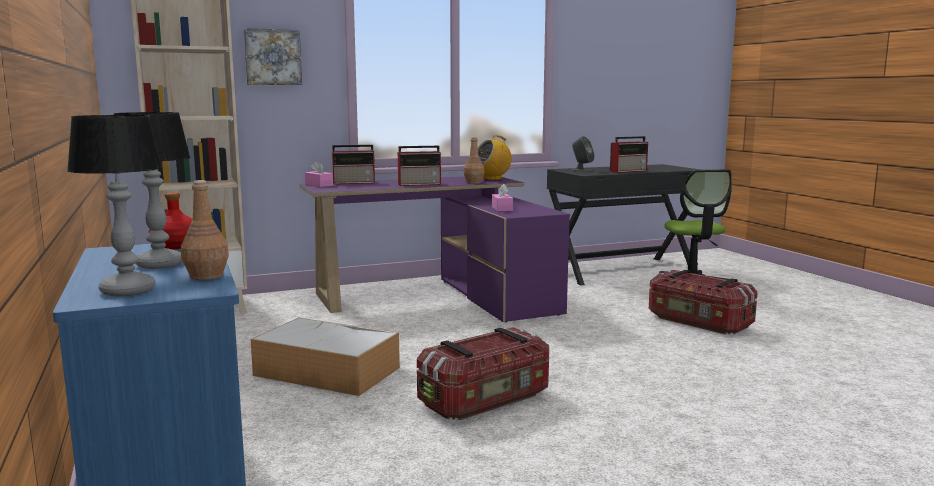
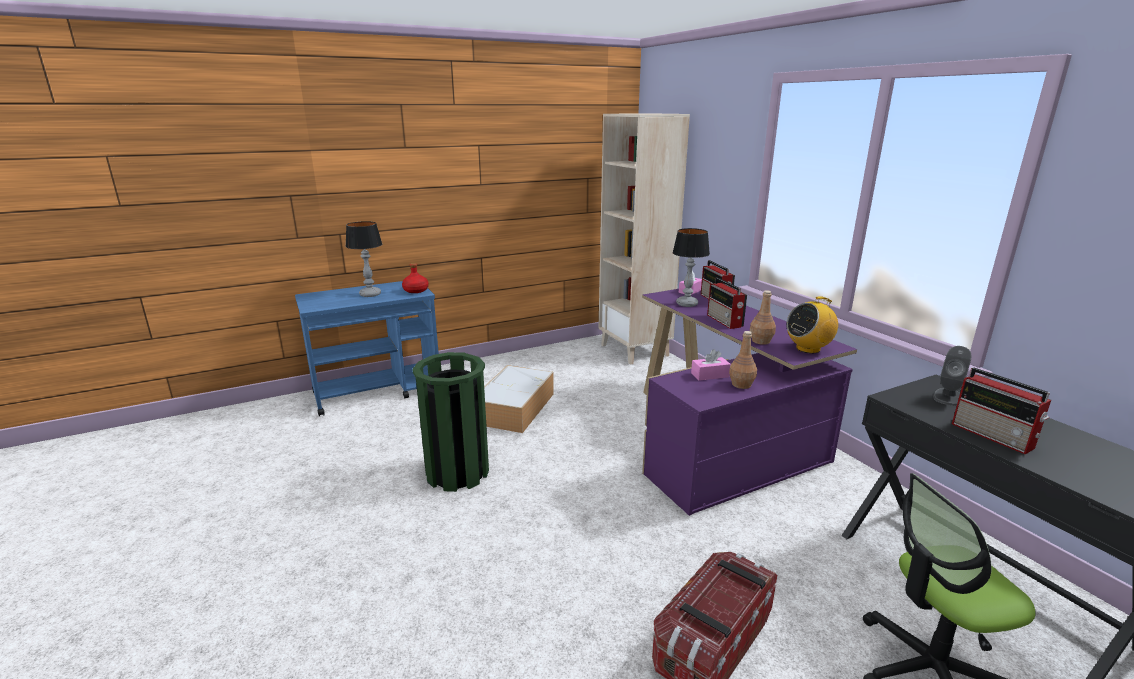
camera: 85 degrees right, 10 degrees up
table lamp [67,115,163,297] -> table lamp moved to [672,228,710,307]
brown bottle [181,180,229,280] -> brown bottle moved to [729,331,757,389]
picture [244,28,302,85] -> none
storage box [417,327,549,420] -> green trash can [412,352,489,492]
radio [478,135,512,180] -> radio turned 75 degrees counterclockwise [786,296,838,353]

